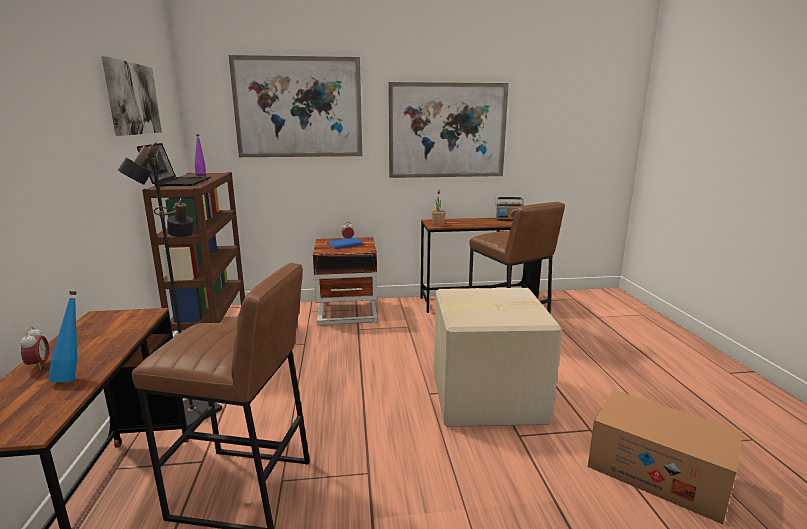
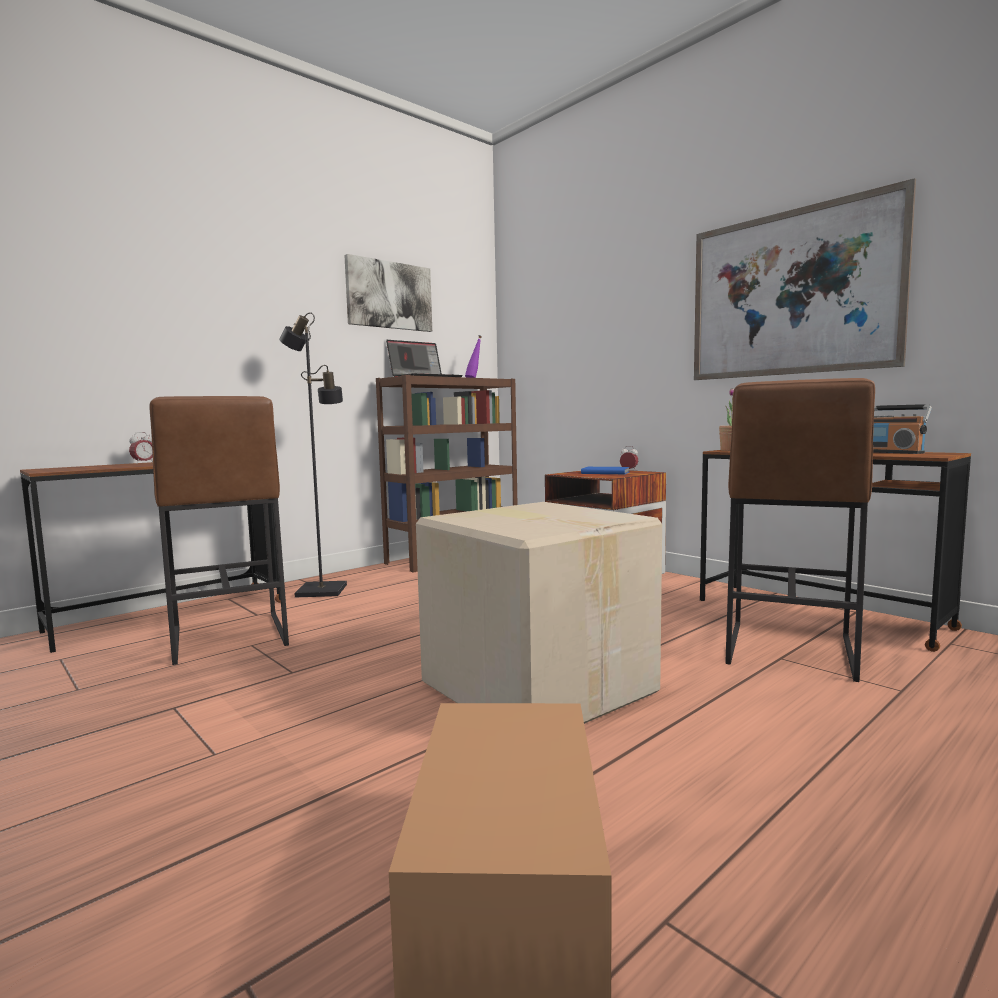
camera: 55 degrees right, 10 degrees down
blue bottle [48,291,77,382] -> none
picture [229,55,362,157] -> none

